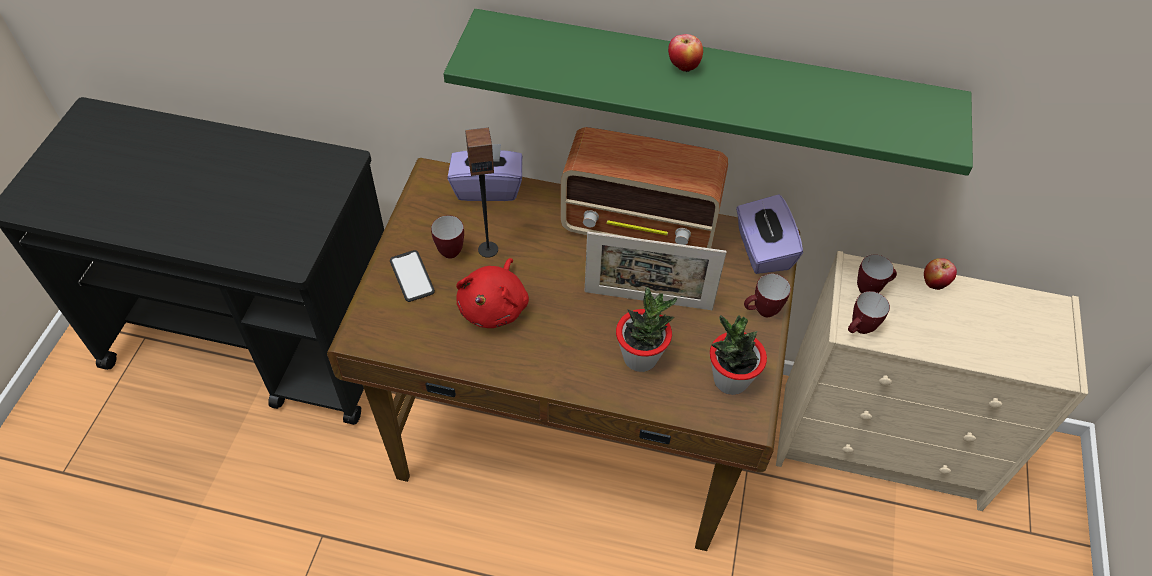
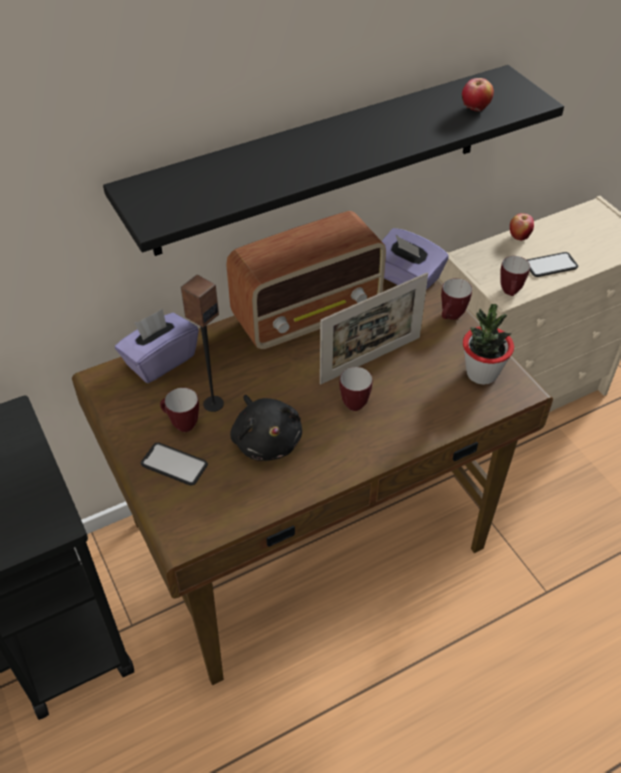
camera: 40 degrees left, 5 degrees down
green shelf [444,9,973,176] -> black shelf [103,65,564,256]
red plush toy [456,258,529,328] -> black plush toy [230,395,302,461]
potted plant [616,287,677,372] -> none
apple [668,34,703,72] -> apple moved to [462,78,494,112]
mug [857,254,897,294] -> mug moved to [339,367,373,411]
none -> phone [527,252,578,277]

